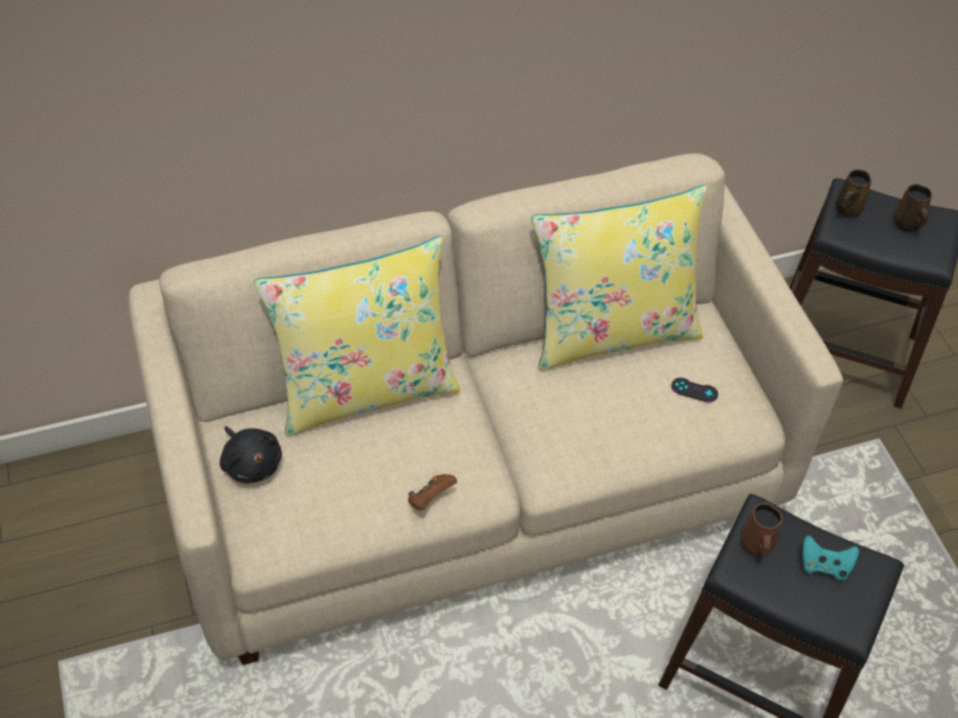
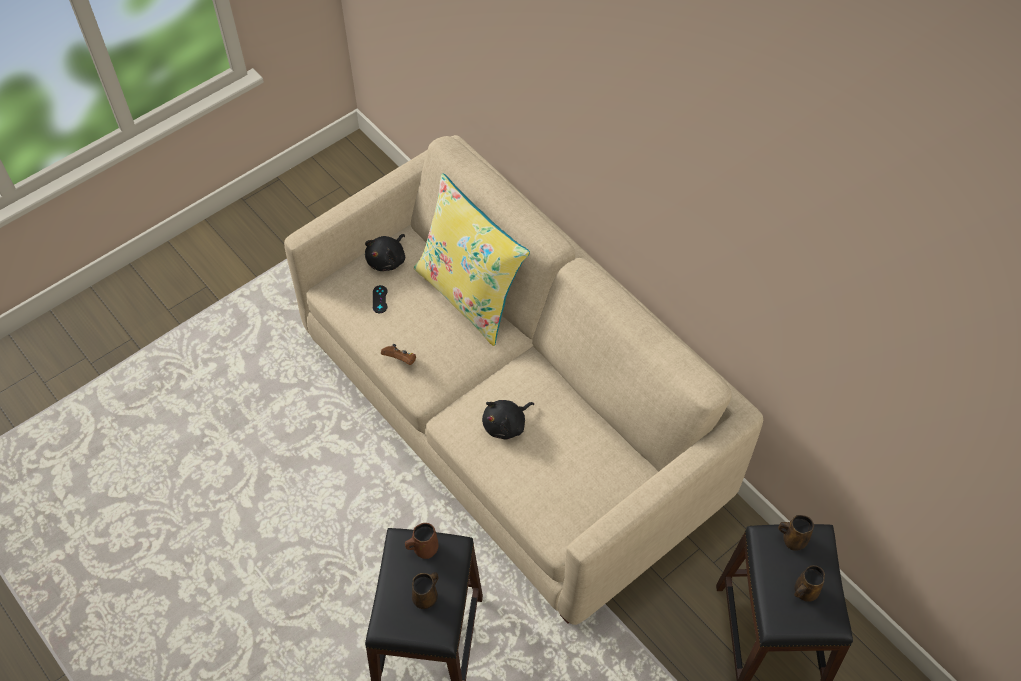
camera: 70 degrees right, 5 degrees up
yellow pillow [531,185,707,370] -> none
black game controller [671,378,718,402] -> black game controller moved to [373,285,388,313]
turquoise game controller [802,535,859,581] -> brown mug [412,572,439,609]
none -> black plush toy [482,400,534,439]

